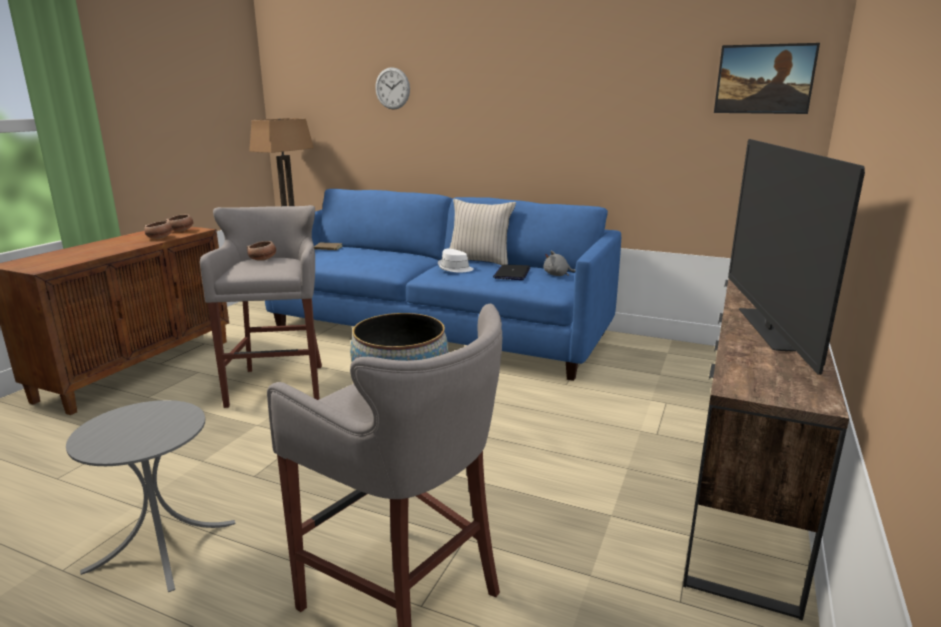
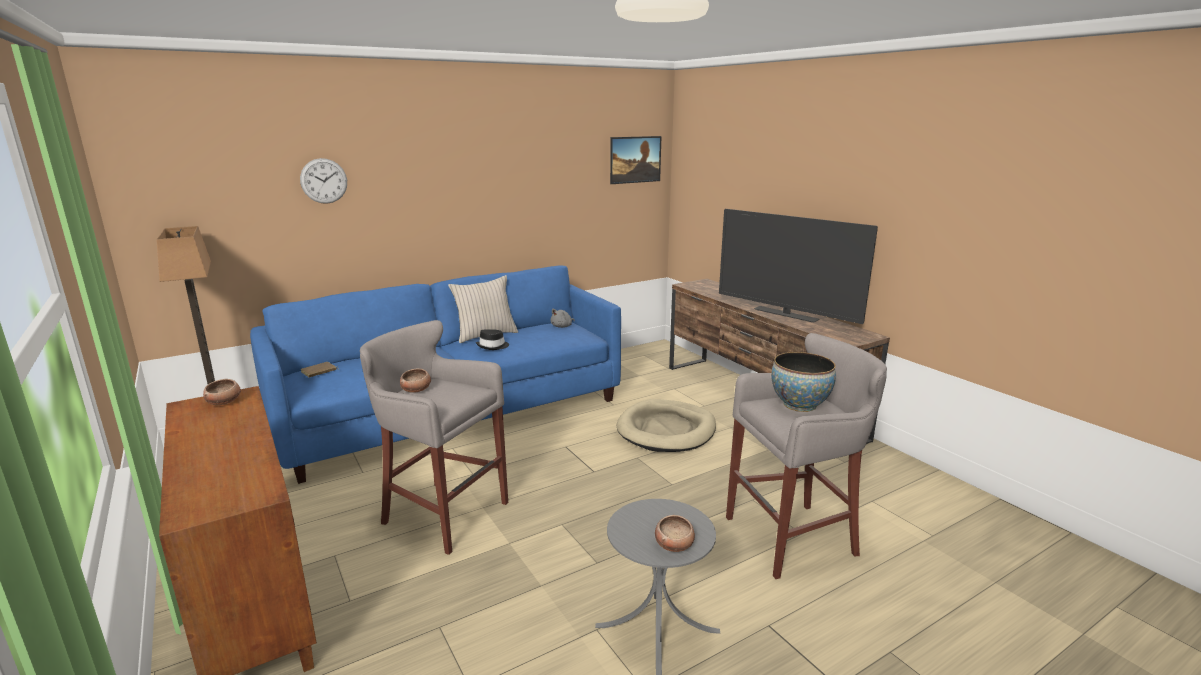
camera: 55 degrees left, 0 degrees up
bowl [144,221,172,239] -> bowl moved to [655,515,695,552]
white hat [438,248,474,273] -> black hat [476,329,509,350]
laptop [493,264,530,280] -> none
none -> beige dog bed [617,399,716,452]

